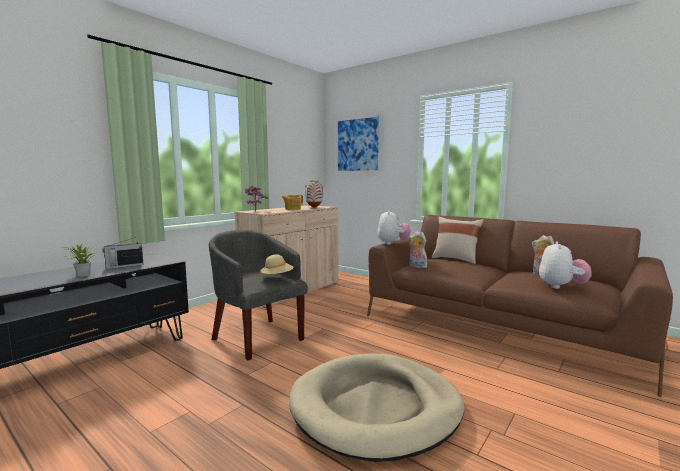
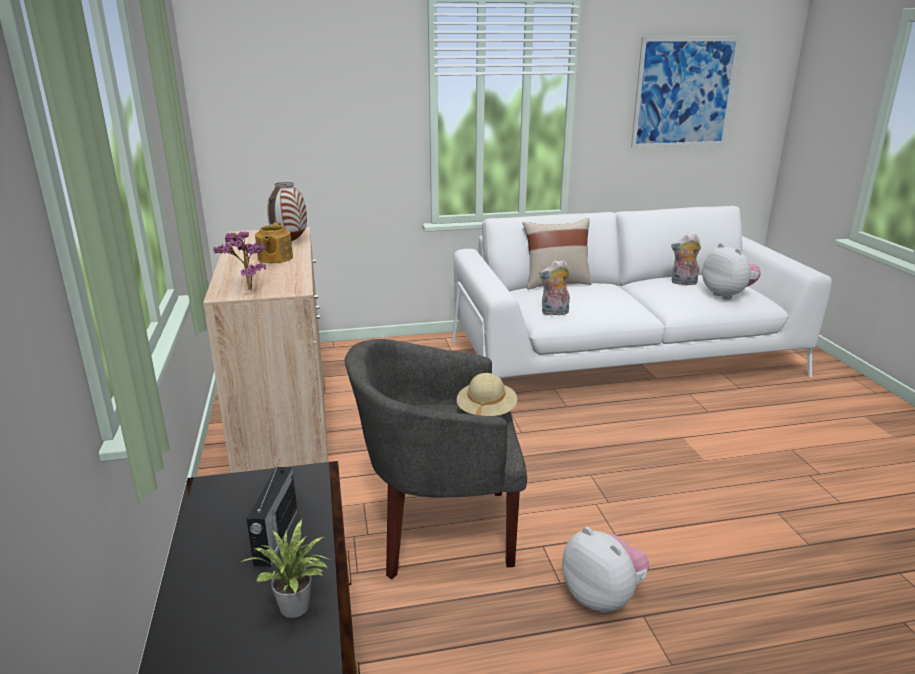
camera: 50 degrees left, 15 degrees up
beige dog bed [289,353,464,462] -> none
picture [336,114,382,173] -> picture moved to [631,37,741,148]
brown sofa [367,215,673,397] -> white sofa [452,206,832,378]
plush toy [377,210,411,245] -> plush toy moved to [562,527,650,613]

